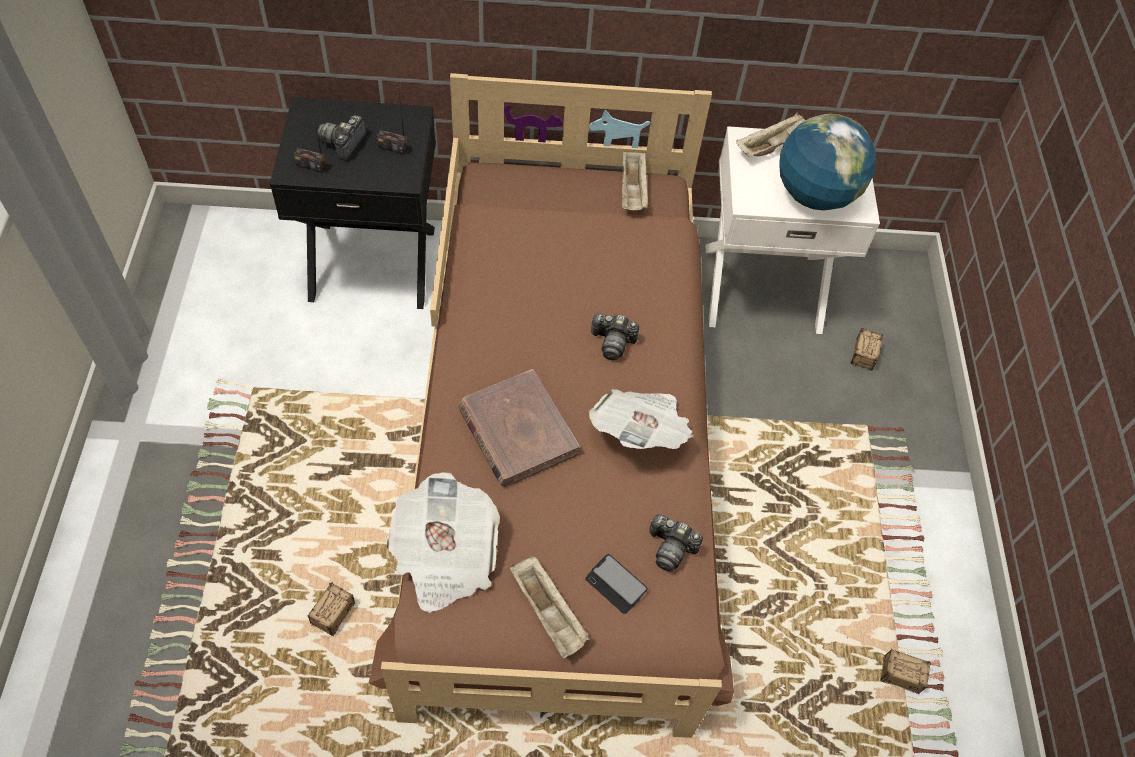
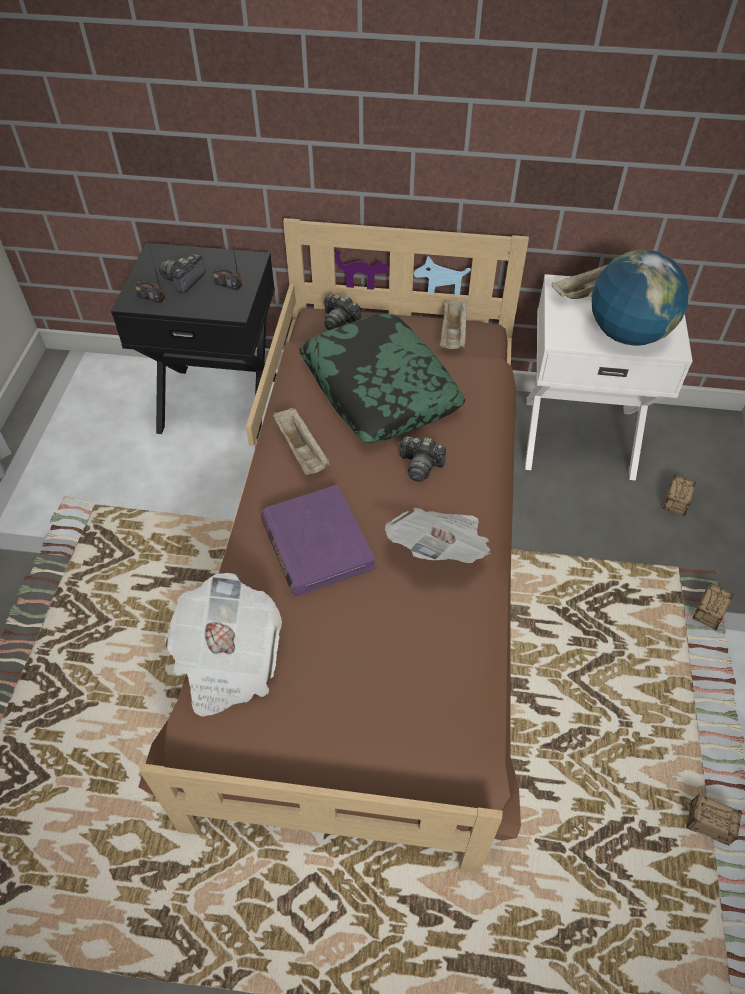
camera: 10 degrees right, 5 degrees down
storage box [286,582,355,659] -> storage box moved to [692,583,734,630]
brown book [459,369,579,487] -> purple book [261,485,375,596]
beige tray [510,556,589,658] -> beige tray moved to [273,408,329,475]
phone [585,554,648,614] -> none
camera [649,515,703,572] -> camera moved to [324,293,361,330]
none -> pillow [299,314,465,443]

